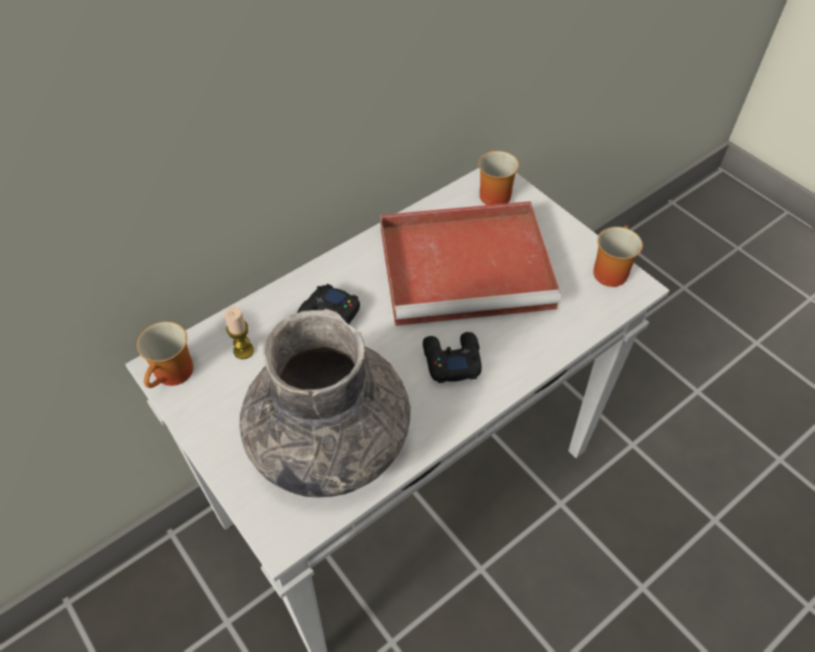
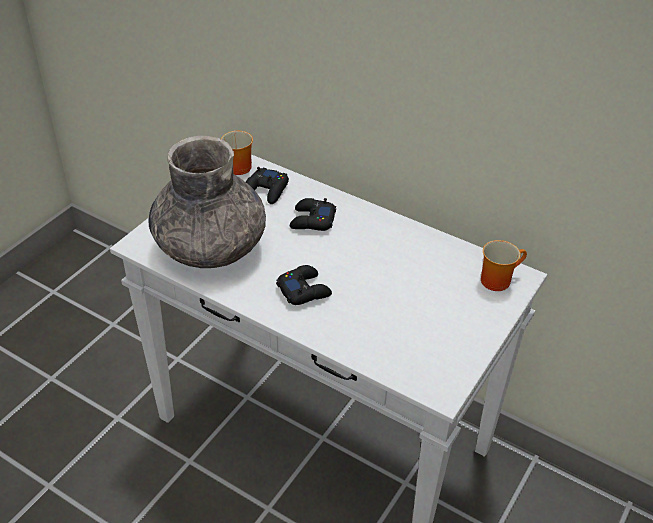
camera: 70 degrees right, 10 degrees down
candle [224,307,254,359] -> black game controller [246,167,289,204]
red tray [380,201,561,326] -> none
mug [593,225,643,287] -> none

